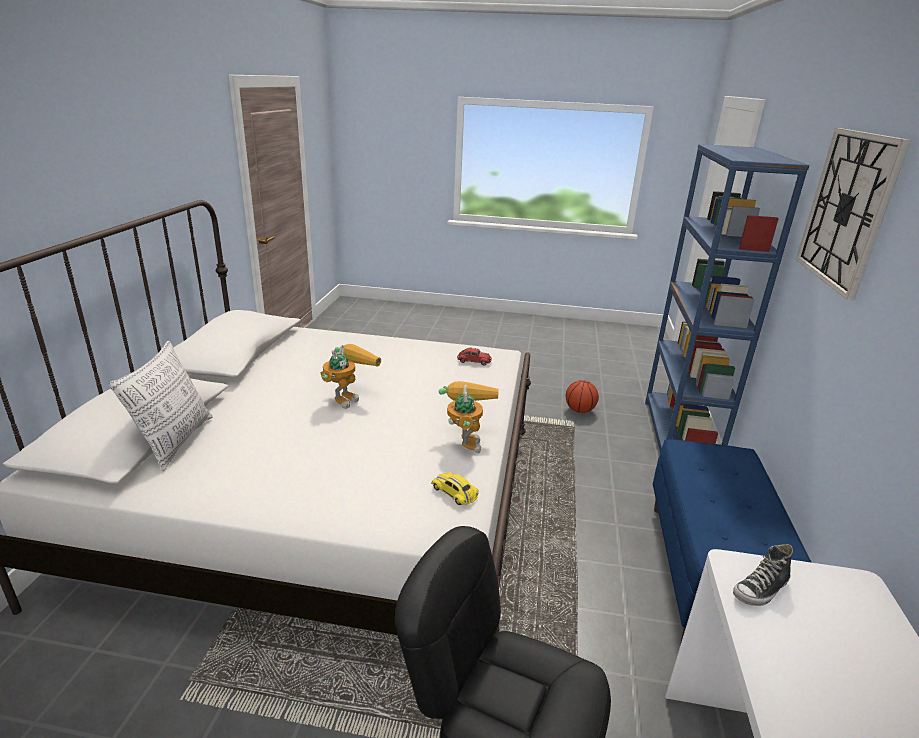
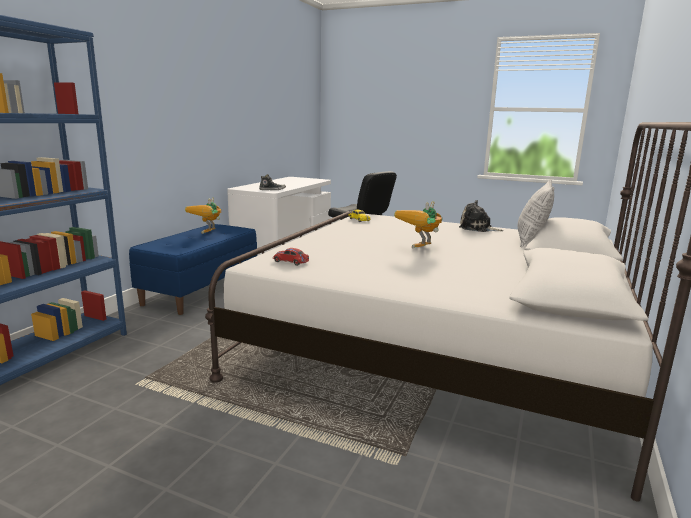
camera: 165 degrees left, 10 degrees down
toy robot [439,381,499,453] -> toy robot moved to [185,197,221,234]
basketball [566,380,599,413] -> none
wall clock [796,128,911,300] -> none
none -> plush toy [459,200,503,232]

